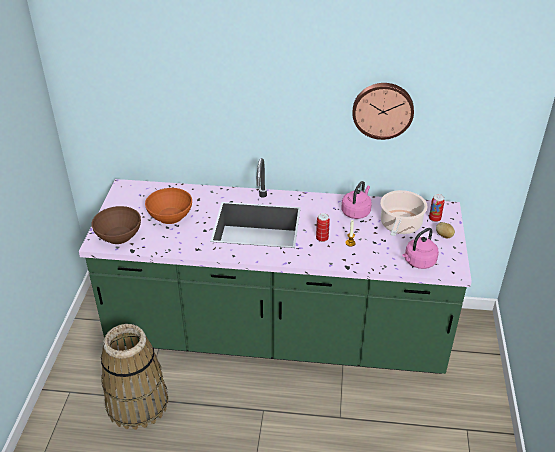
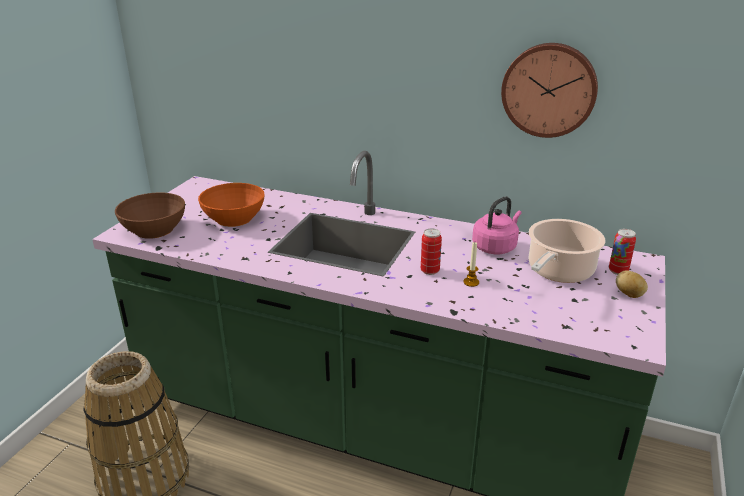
camera: 15 degrees right, 10 degrees down
pink kettle [402,228,439,269] -> none

